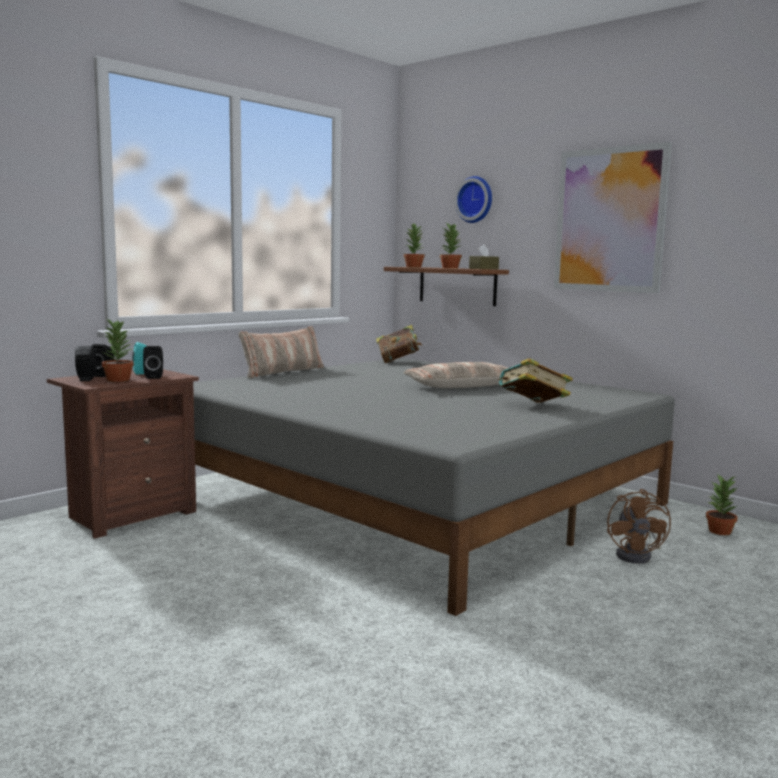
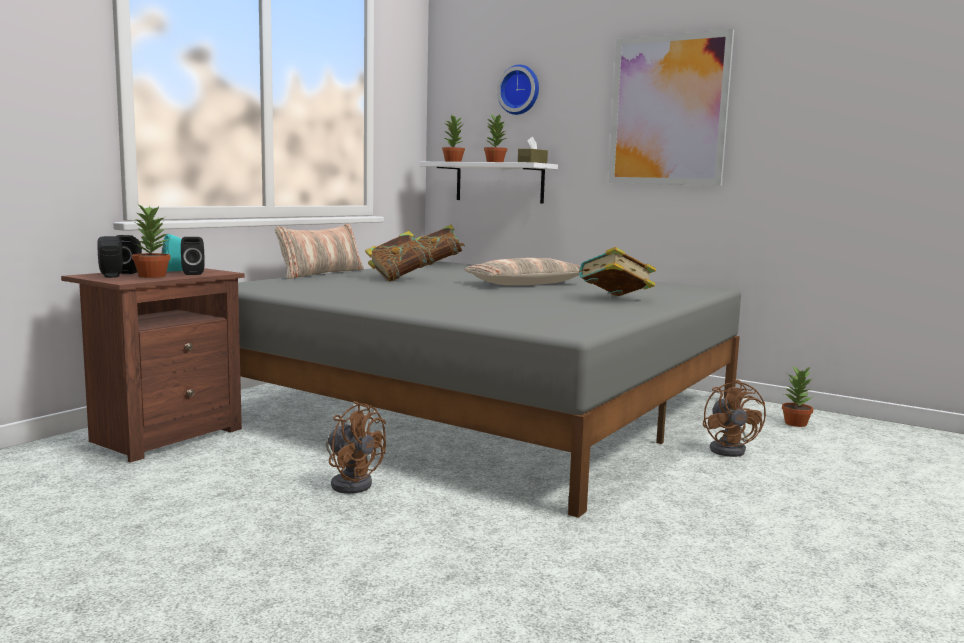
camera: 10 degrees left, 0 degrees up
brown shelf [384,267,509,306] -> white shelf [420,162,558,203]
none -> brown fan [326,401,386,494]
none -> book [365,231,433,282]

